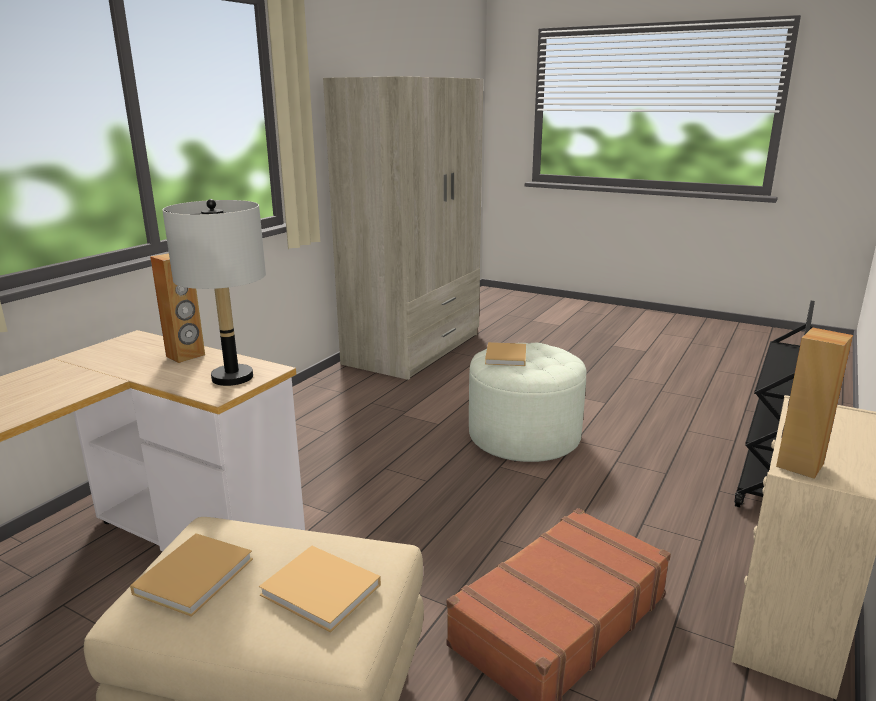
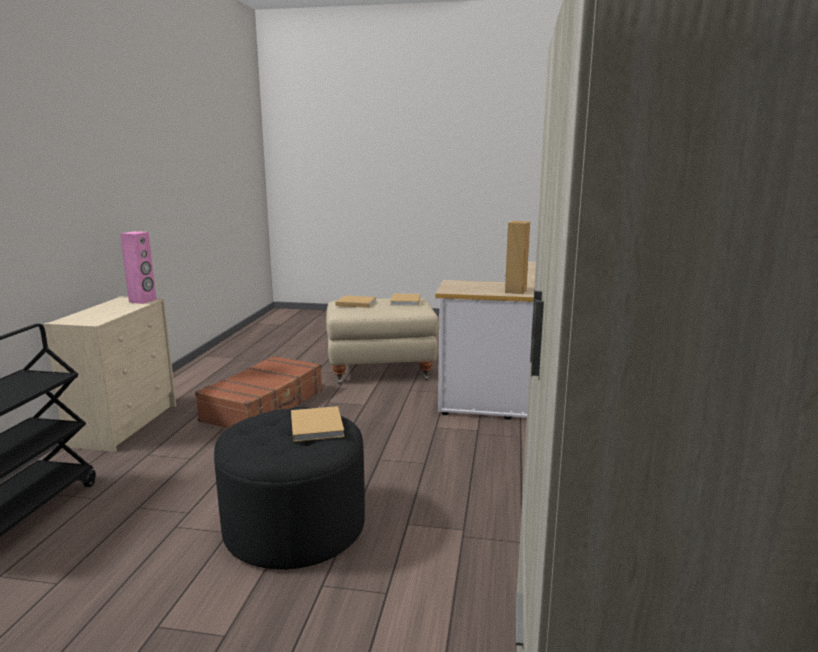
camera: 160 degrees right, 5 degrees down
grey table lamp [162,199,266,386] -> none
white ottoman [469,343,586,462] -> black ottoman [214,407,365,570]
brown speaker [776,327,853,479] -> pink speaker [120,231,157,304]

